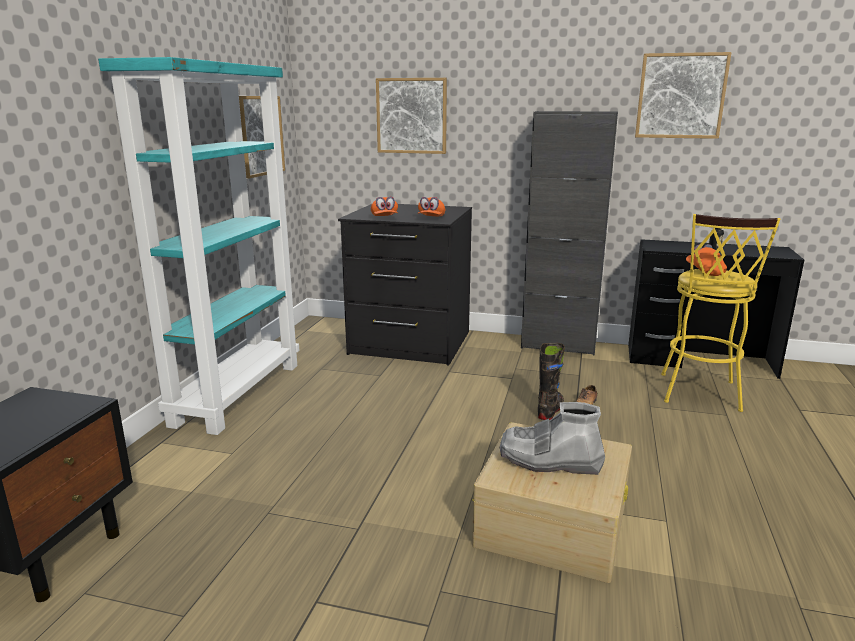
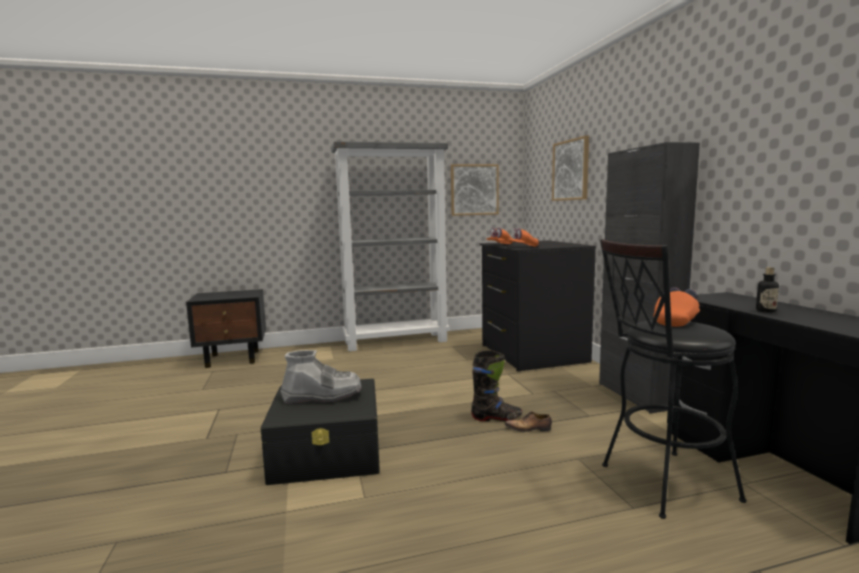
camera: 60 degrees right, 10 degrees down
turquoise bookcase [98,57,300,435] -> grey bookcase [331,141,449,351]
beige storage box [472,422,632,583] -> black storage box [261,379,380,485]
grey boot [500,402,605,475] -> grey boot turned 105 degrees clockwise [281,350,362,404]
picture [635,52,732,139] -> none
yellow stool [661,214,780,412] -> black stool [600,239,746,519]

